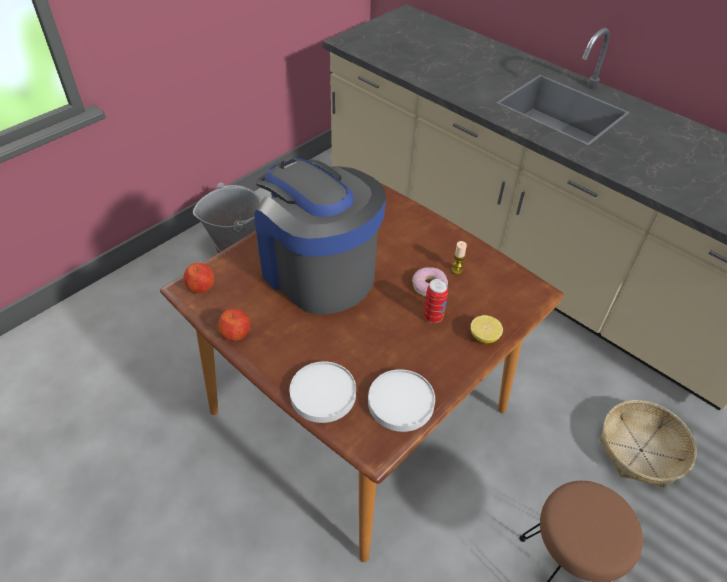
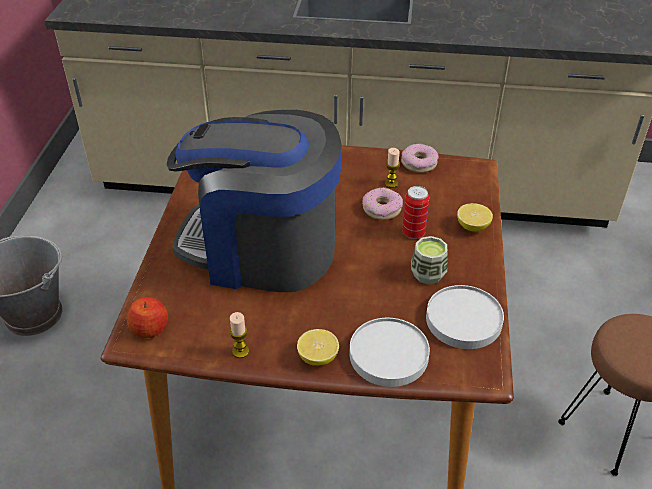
camera: 35 degrees left, 5 degrees down
apple [218,309,250,341] -> candle [229,312,249,358]
basket [600,400,697,487] -> none
none -> lemon [297,329,339,366]
none -> donut [401,144,439,173]
none -> cup [411,236,448,285]

